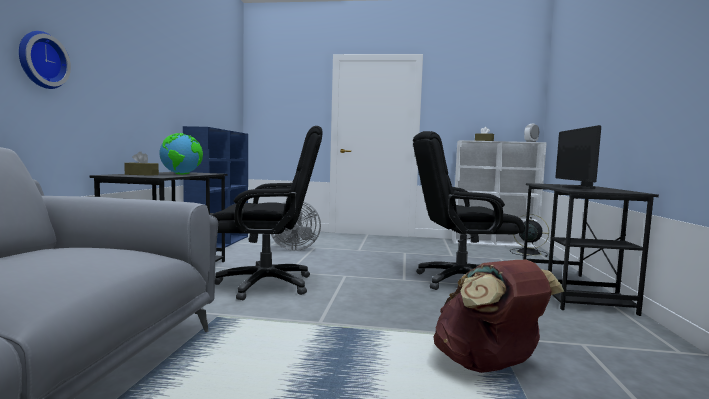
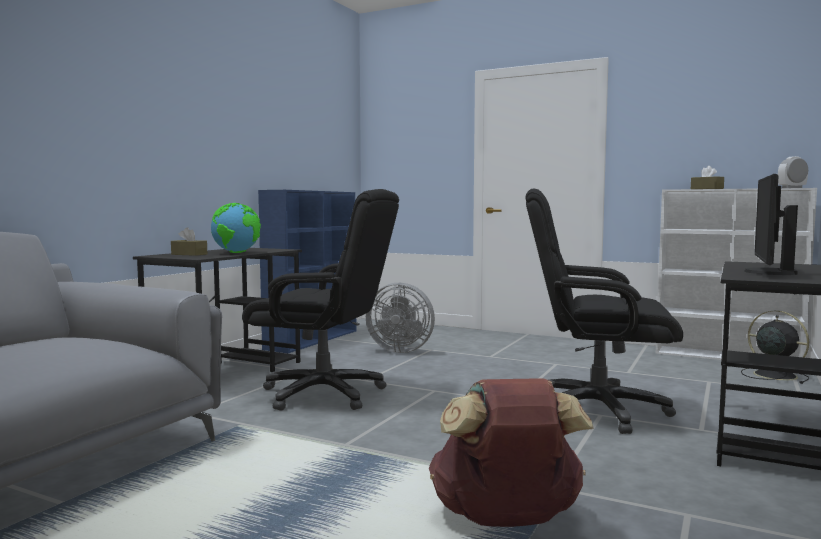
camera: 20 degrees right, 0 degrees up
wall clock [19,31,71,89] -> none

